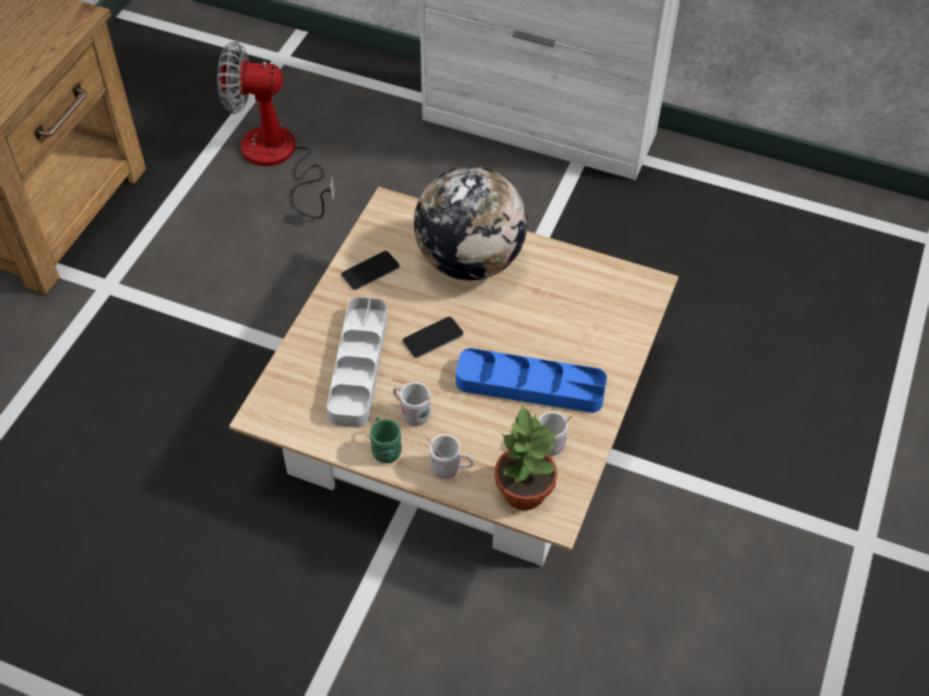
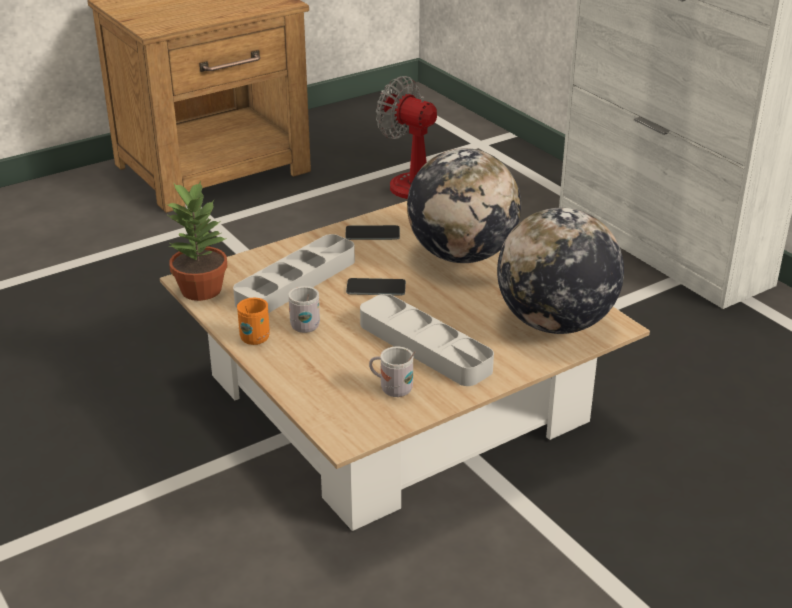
camera: 35 degrees right, 20 degrees down
green mug [370,417,402,463] -> orange mug [237,298,270,345]
white mug [426,434,473,479] -> none
blue tray [456,348,607,413] -> grey tray [360,294,494,386]
potted plant [495,405,558,510] -> potted plant moved to [166,180,227,301]
none -> globe [497,208,624,334]

